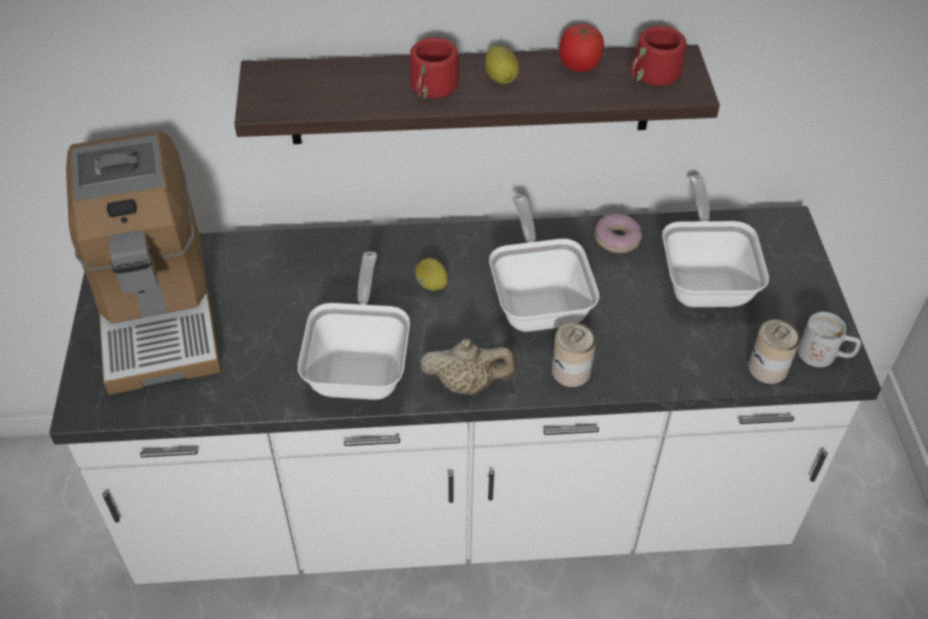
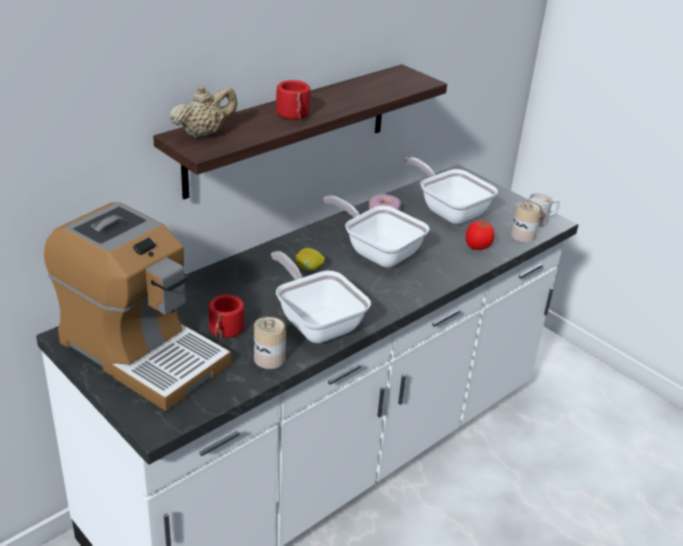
camera: 40 degrees left, 15 degrees down
beige teapot [420,339,517,395] -> beige teapot moved to [170,85,237,138]
lemon [485,46,519,84] -> none
can [552,323,596,387] -> can moved to [254,316,286,369]
tomato [559,24,604,72] -> tomato moved to [466,221,494,250]
red mug [631,26,695,86] -> red mug moved to [209,295,253,339]

